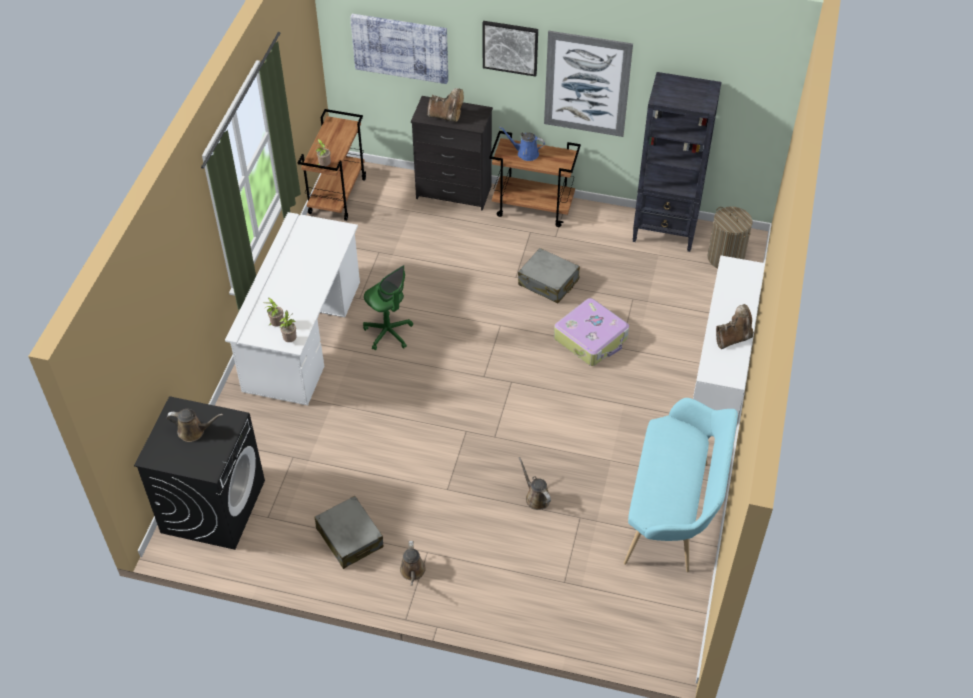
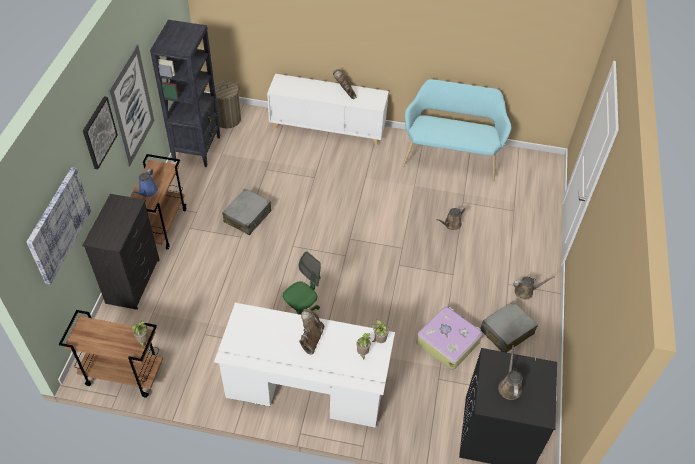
camera: 95 degrees left, 0 degrees up
brown boot [427,88,464,122] -> brown boot moved to [299,309,324,354]
suitcase [554,298,629,366] -> suitcase moved to [416,307,482,370]

